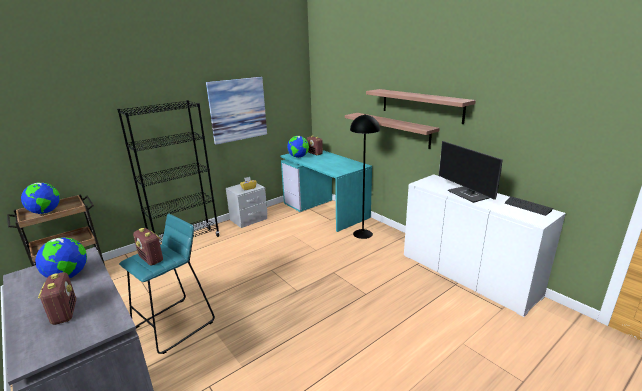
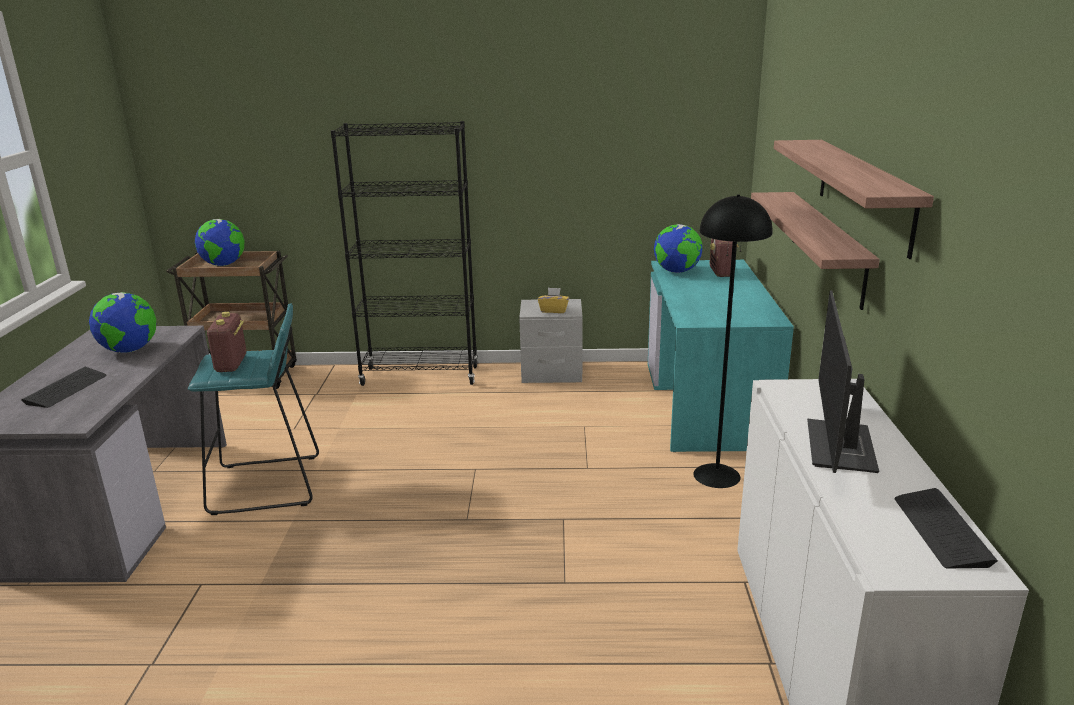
camera: 40 degrees right, 0 degrees up
radio [38,272,76,325] -> keyboard [21,367,107,408]
picture [206,77,267,145] -> none

